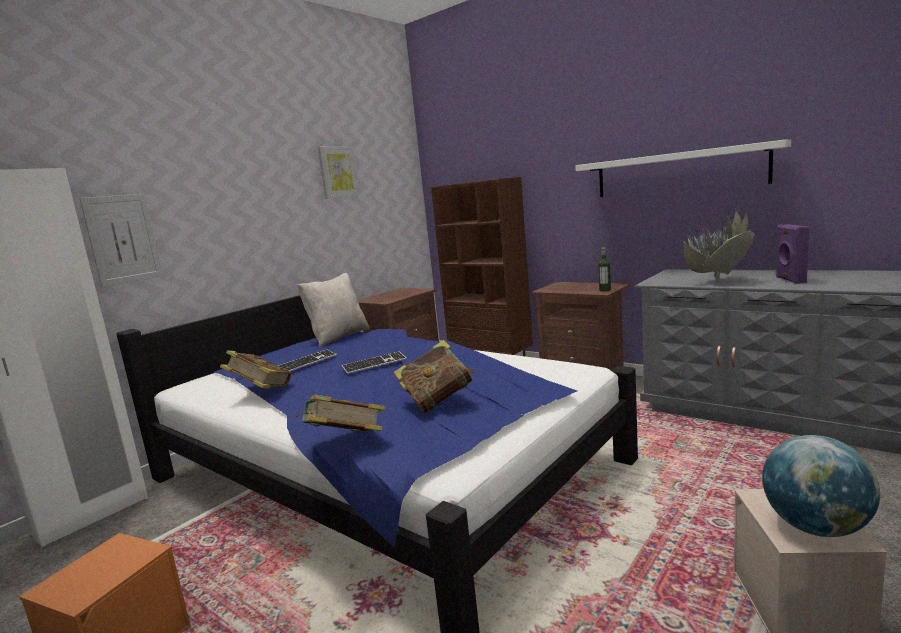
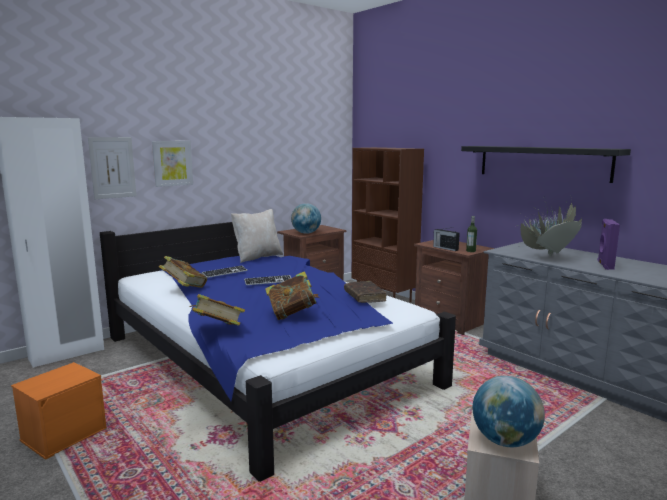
camera: 10 degrees right, 0 degrees up
picture [318,147,360,199] -> picture moved to [152,141,193,187]
white shelf [575,140,791,197] -> black shelf [461,146,631,183]
none -> globe [291,203,321,234]
none -> brown book [344,281,386,303]
none -> radio [433,227,460,251]

